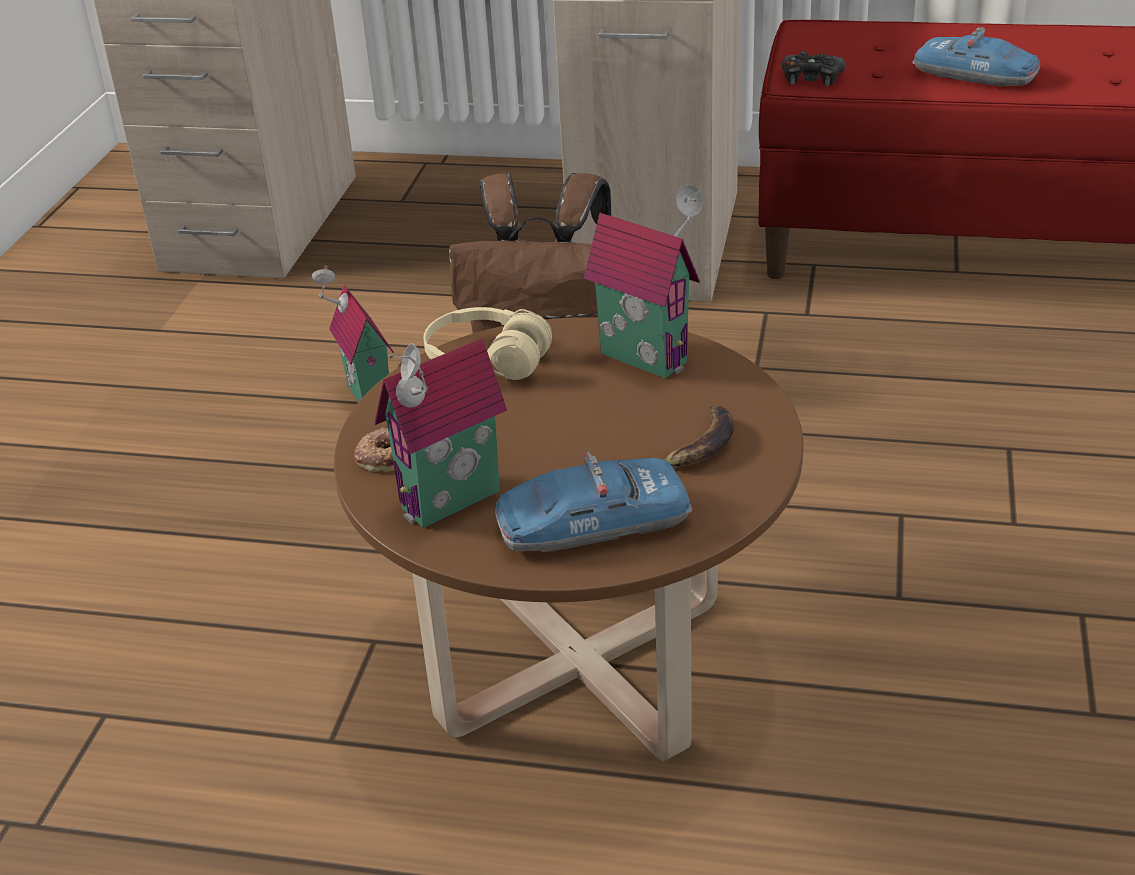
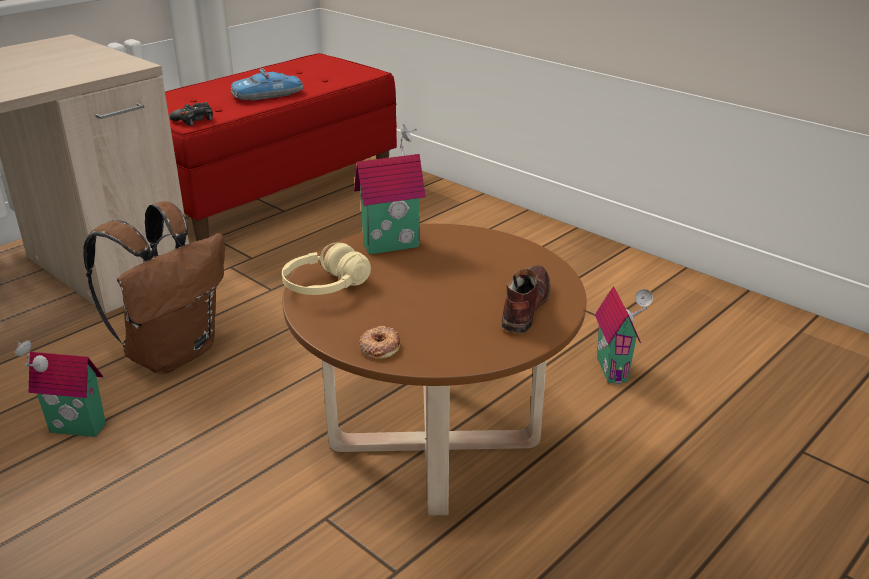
camera: 60 degrees left, 5 degrees down
toy house [374,338,507,528] -> toy house moved to [595,286,653,384]
toy car [495,451,692,552] -> brown shoe [502,265,551,333]
banana [662,406,734,467] -> none

